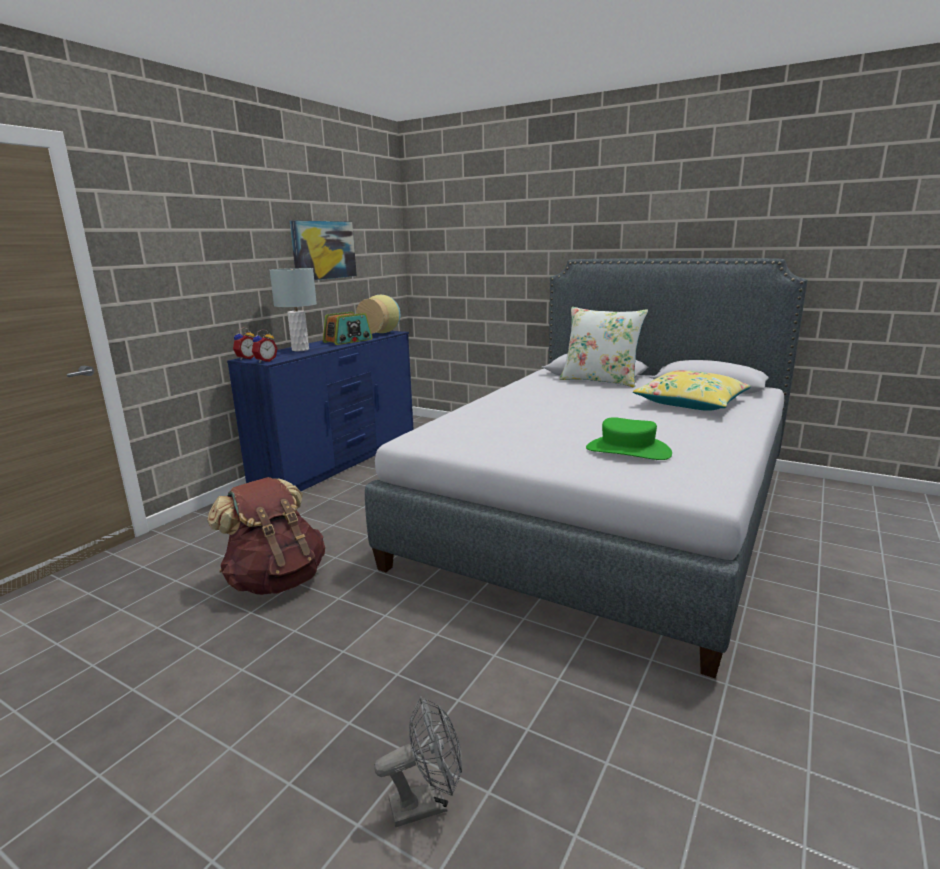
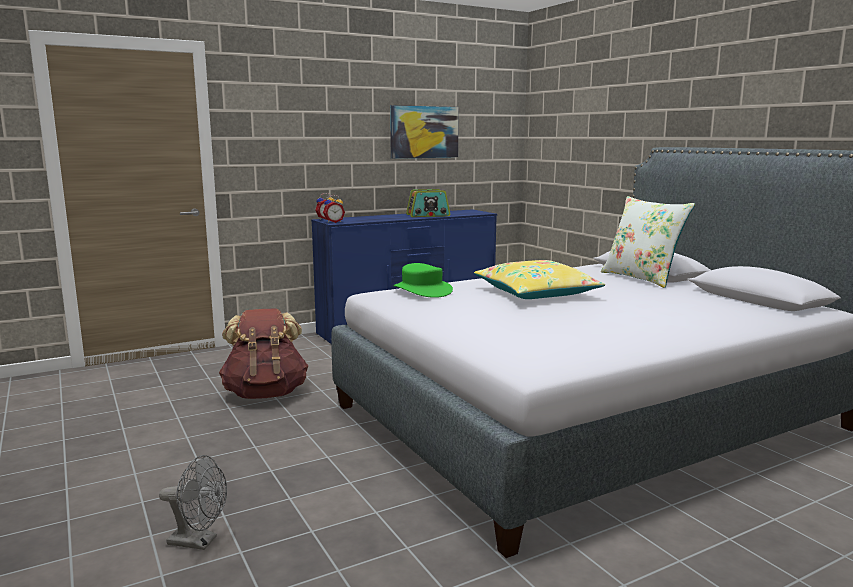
camera: 30 degrees right, 5 degrees down
grey table lamp [270,268,317,351] -> none
vase [356,295,400,334] -> none
green hat [586,417,672,460] -> green hat moved to [393,263,453,298]
yellow pillow [633,370,751,411] -> yellow pillow moved to [474,260,605,299]

